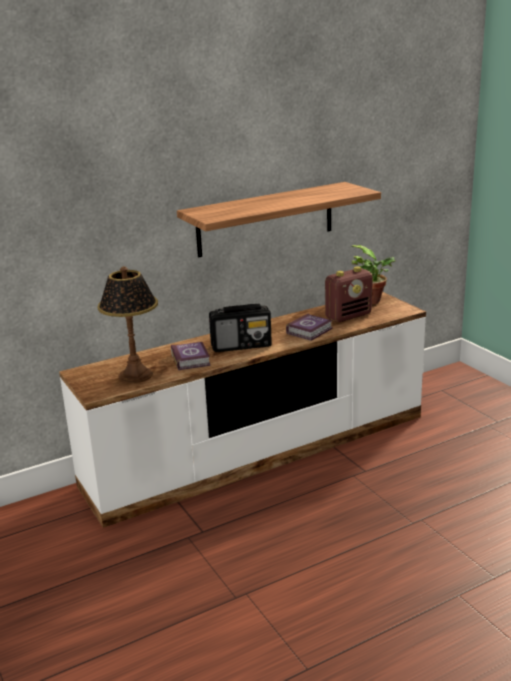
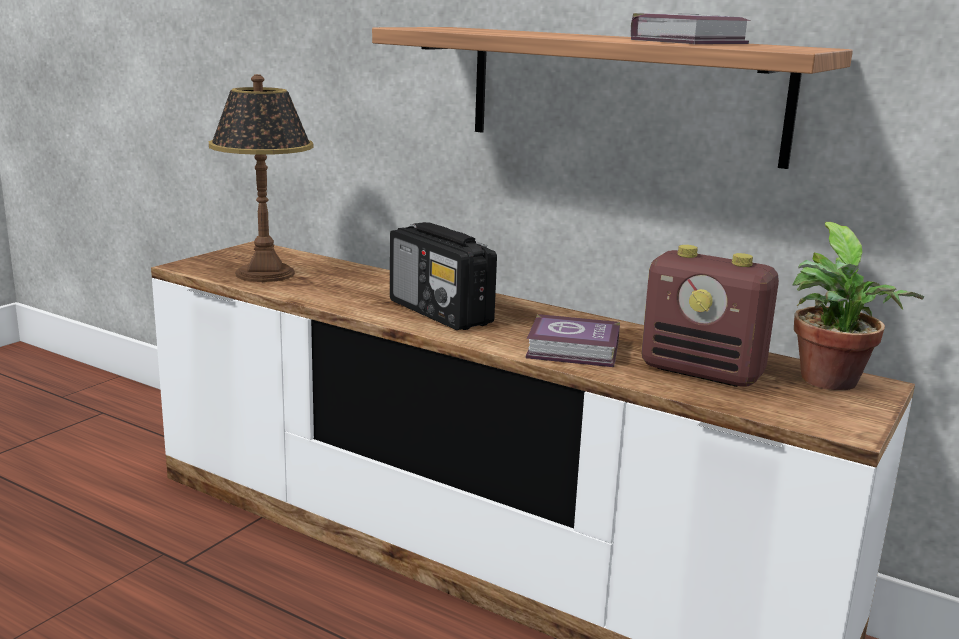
camera: 60 degrees right, 5 degrees down
book [171,342,211,370] -> book moved to [631,13,750,44]

